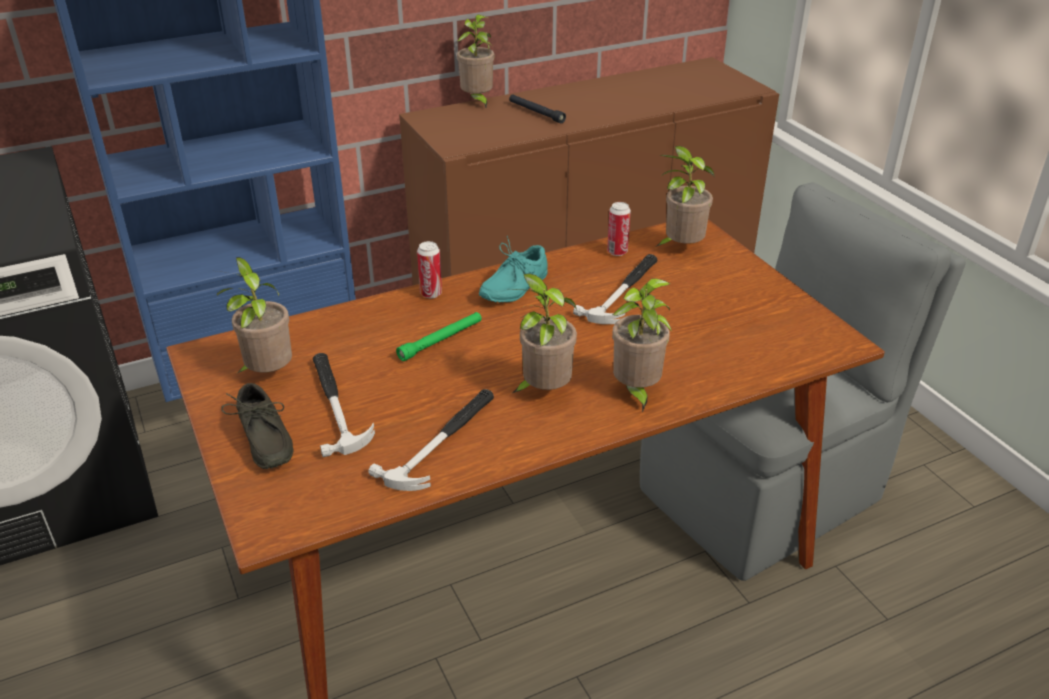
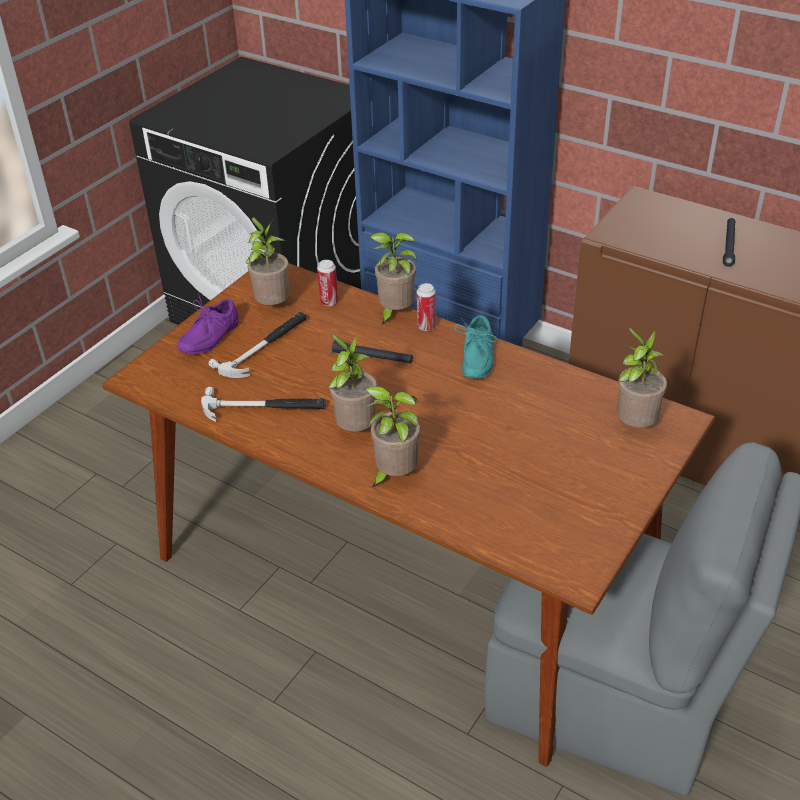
camera: 60 degrees right, 5 degrees up
grey shoe [221,383,293,469] -> purple shoe [177,294,239,355]
green flashlight [396,312,482,361] -> black flashlight [332,340,413,363]
potted plant [457,14,495,108] -> potted plant moved to [370,232,417,324]
turquoise shoe [478,236,548,303] -> turquoise shoe turned 90 degrees counterclockwise [454,315,497,379]
hammer [573,254,657,324] -> none
can [607,202,631,256] -> can moved to [317,260,338,306]

